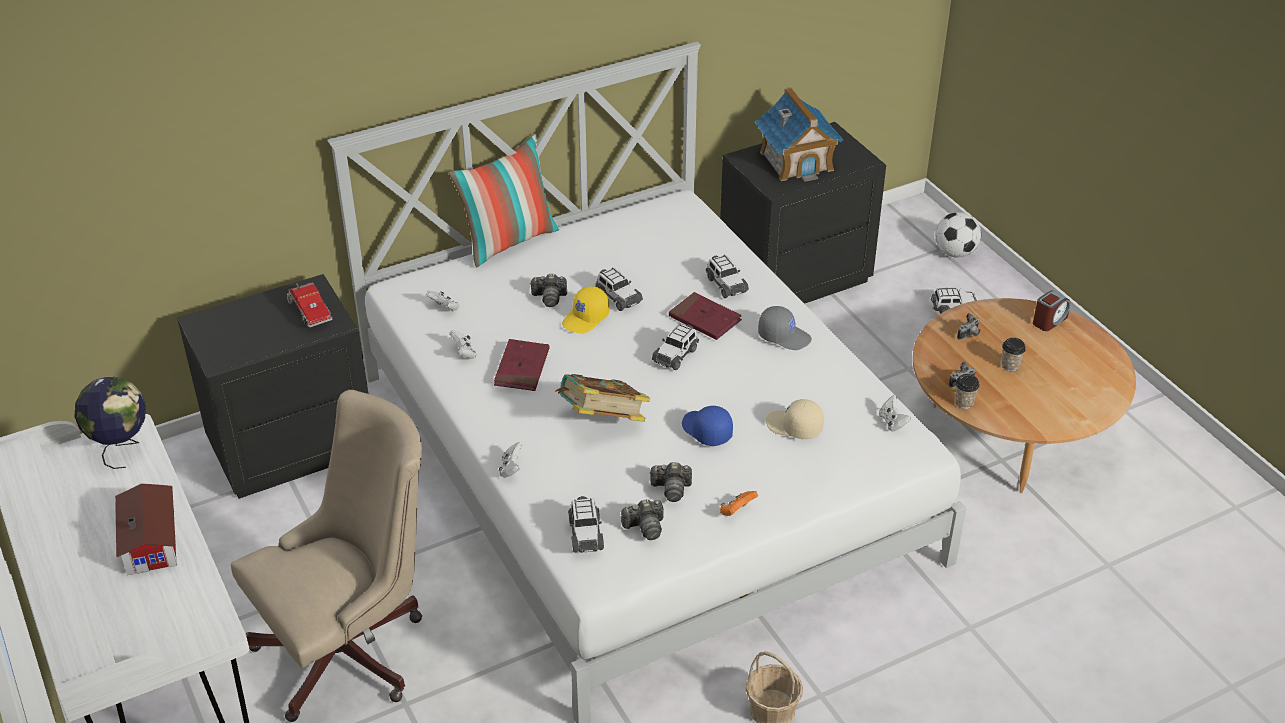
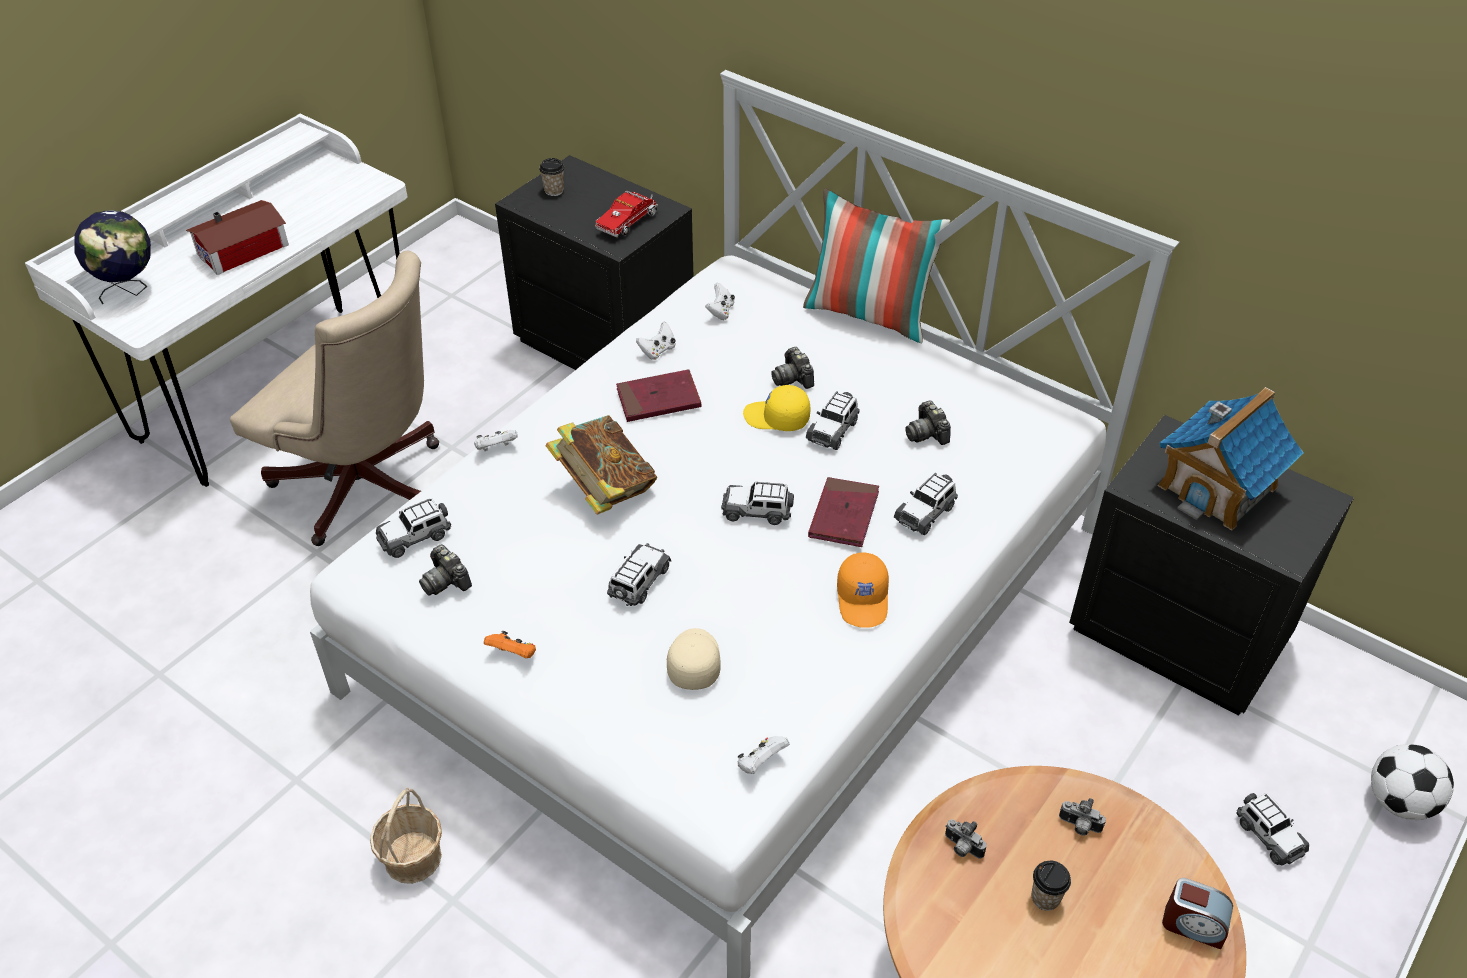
camera: 65 degrees right, 5 degrees up
globe [75,377,146,469] -> globe moved to [74,210,151,304]
camera [649,462,692,502] -> camera moved to [906,400,951,445]
blue cap [682,405,733,446] -> toy car [607,543,671,606]
grey cap [758,306,812,350] -> orange cap [837,553,889,628]
cup [955,374,980,409] -> cup moved to [539,158,565,196]

